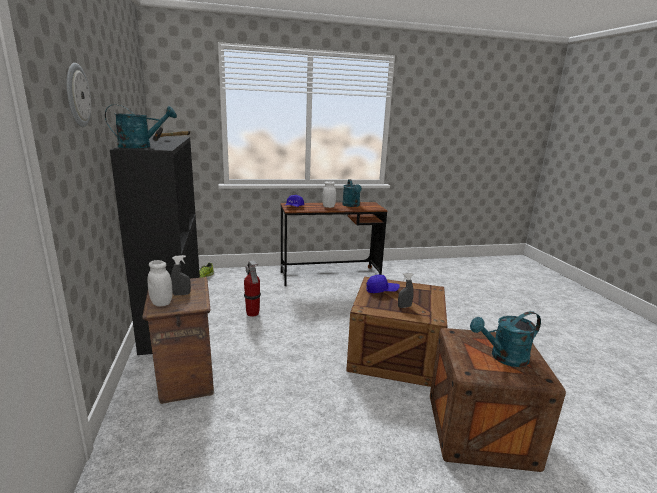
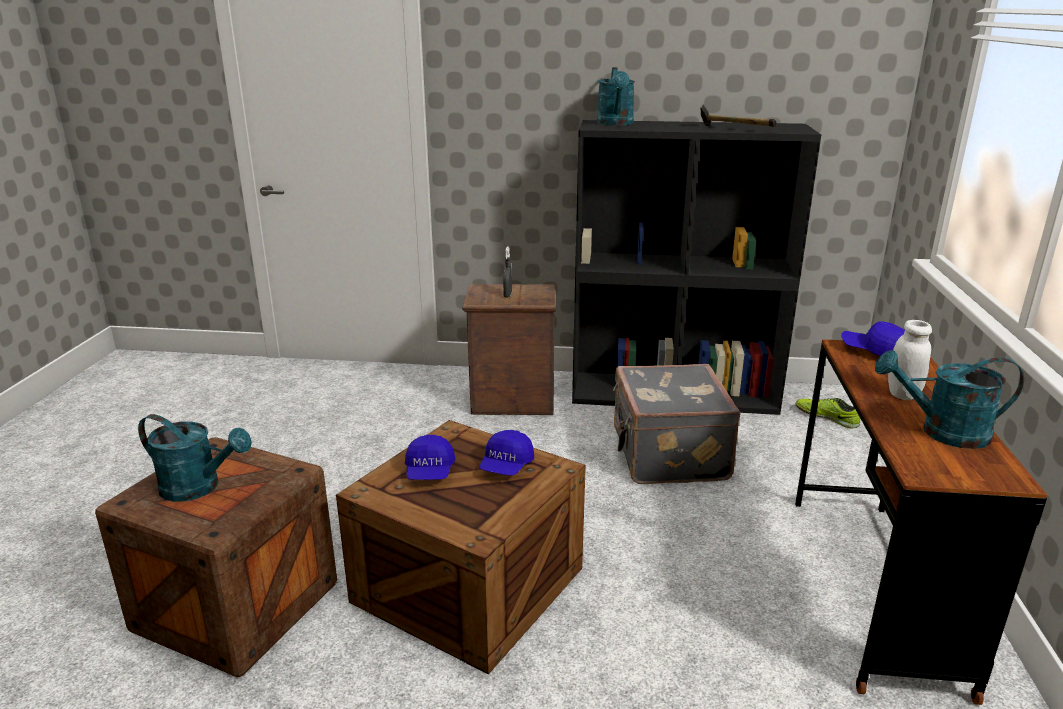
camera: 110 degrees right, 5 degrees up
wall clock [67,63,91,127] -> none
white jar [147,260,173,306] -> none
fire extinguisher [244,261,261,317] -> grey suitcase [613,364,740,484]
grey spray bottle [398,272,414,308] -> blue cap [405,435,455,480]
turquoise watering can [470,311,541,367] -> turquoise watering can turned 105 degrees clockwise [138,414,252,502]

